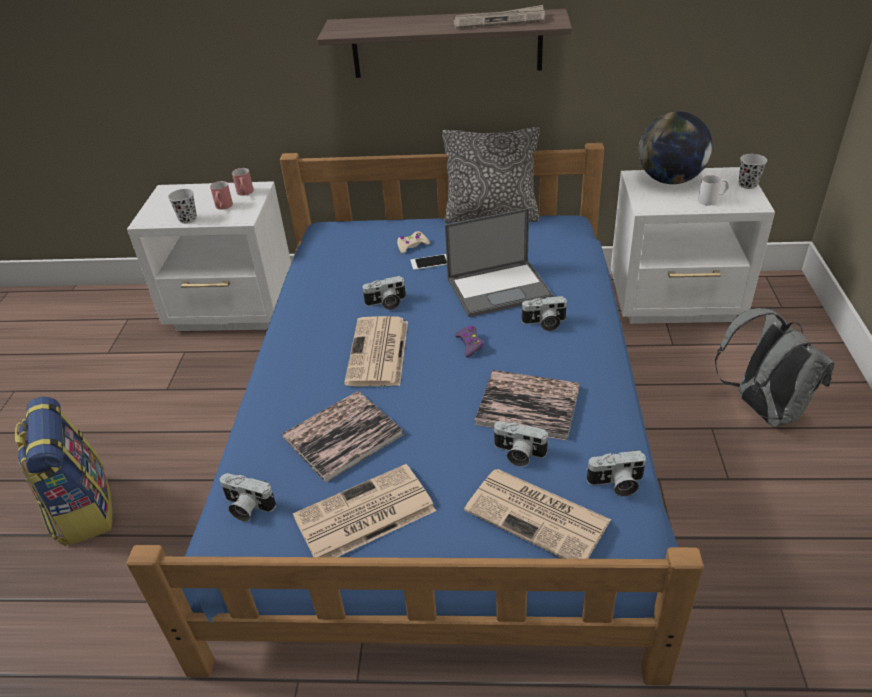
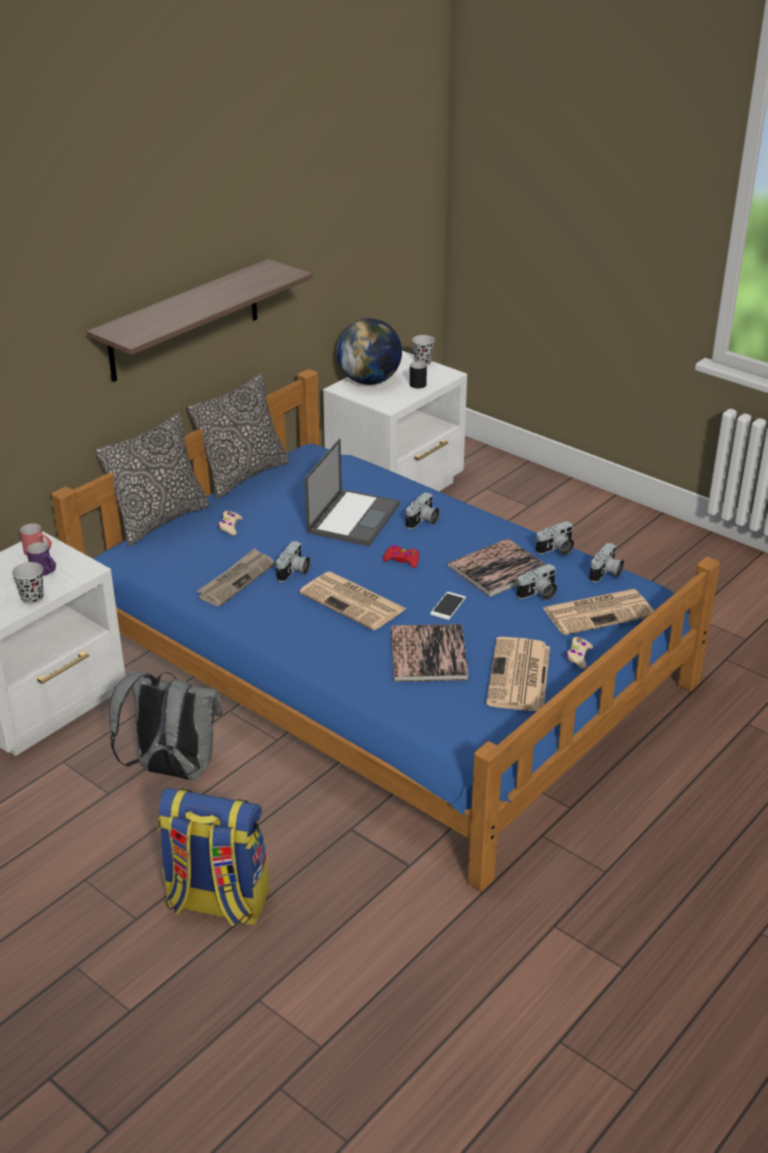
camera: 55 degrees left, 5 degrees down
red mug [210,181,233,210] -> purple mug [26,542,56,576]
camera [220,473,276,522] -> camera moved to [536,521,574,555]
phone [410,254,447,270] -> phone moved to [430,592,466,620]
newspaper [453,5,545,29] -> newspaper moved to [197,548,275,606]
purple game controller [455,326,484,357] -> red game controller [383,545,419,568]
white mug [698,175,729,206] -> black mug [410,362,427,388]
grey backpack [715,308,834,427] -> grey backpack moved to [109,670,222,780]
none -> pillow [96,413,209,546]
none -> beige game controller [566,637,593,669]

